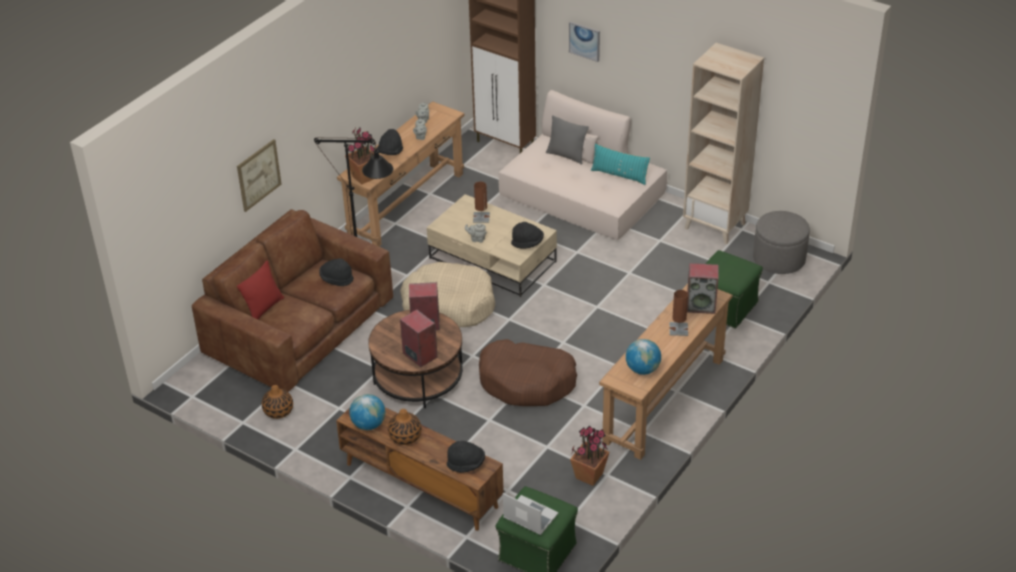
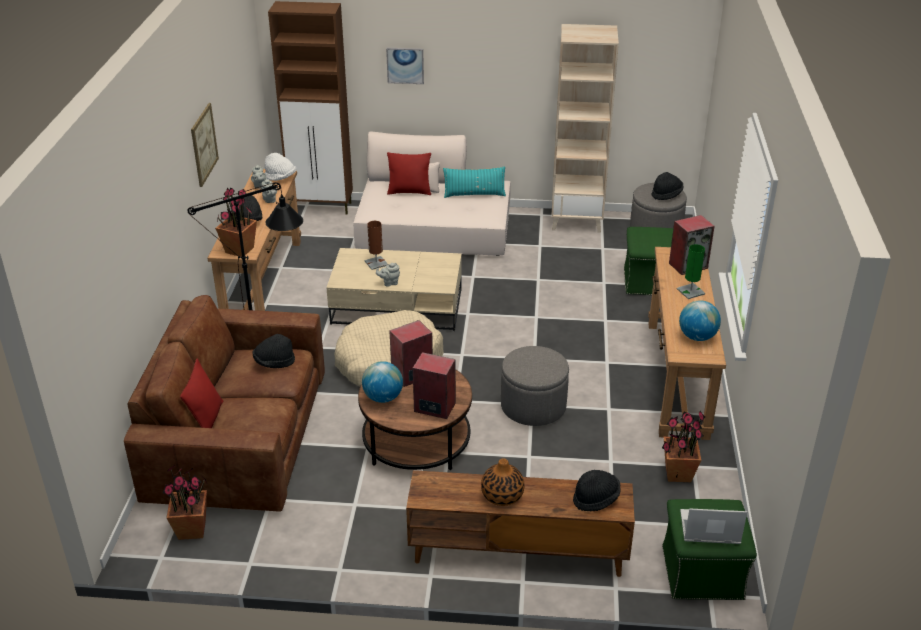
camera: 30 degrees left, 5 degrees down
picture [237,139,282,212] -> picture moved to [191,103,219,187]
vase [262,385,293,419] -> none
globe [349,394,385,430] -> globe moved to [362,361,403,403]
brown dog bed [479,339,577,406] -> grey ottoman [501,346,569,426]
black hat [511,222,544,249] -> black hat moved to [652,172,683,200]
grey pillow [546,115,589,164] -> red pillow [387,152,431,195]
brown table lamp [669,290,688,336] -> green table lamp [677,244,705,299]
none -> potted plant [163,465,209,540]
none -> white hat [265,153,297,181]

